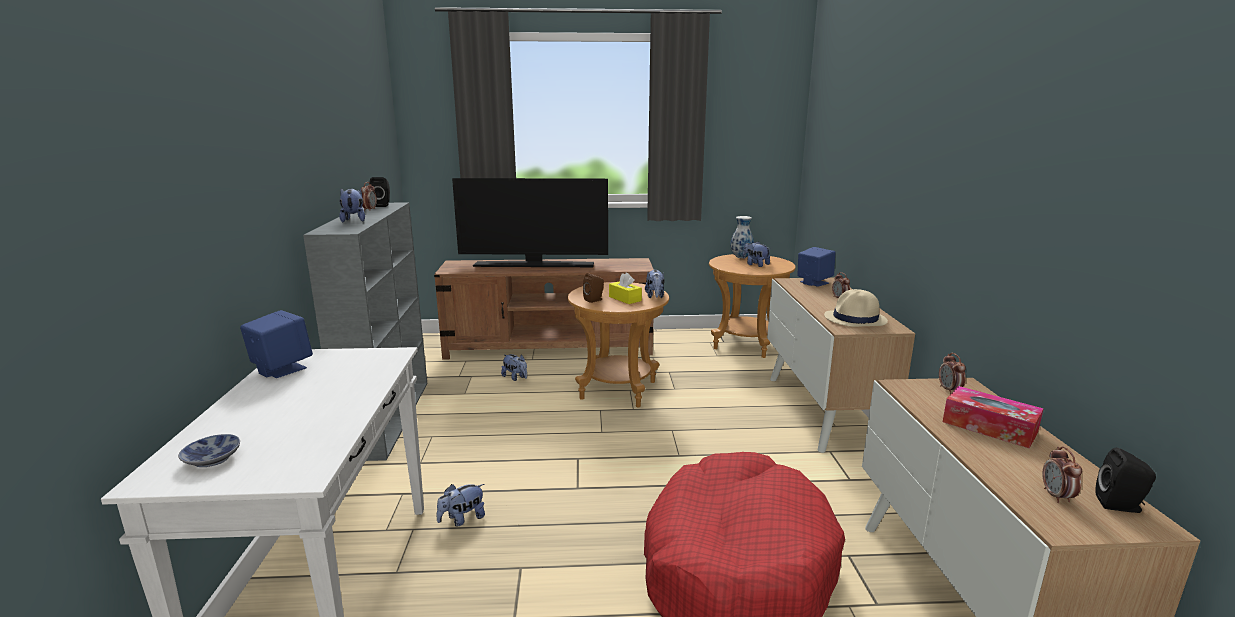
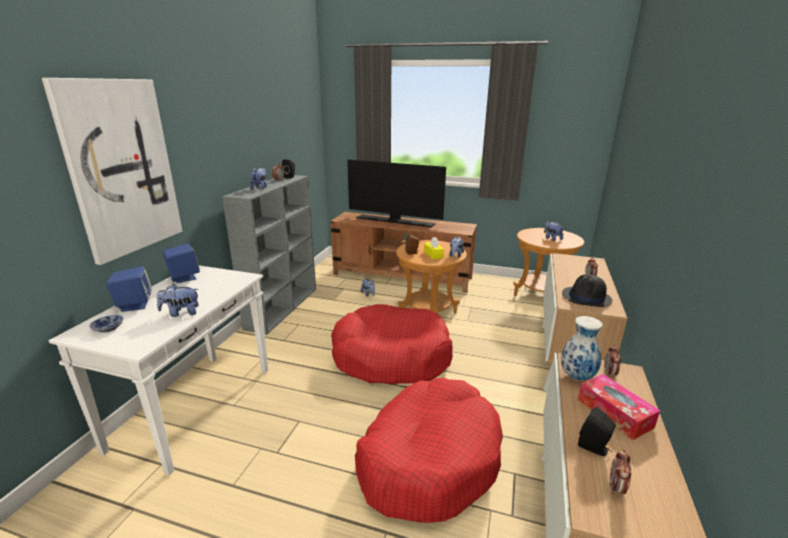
camera: 20 degrees right, 5 degrees up
plush toy [436,484,485,527] -> plush toy moved to [157,284,199,317]
vase [730,216,754,258] -> vase moved to [561,316,603,381]
blue speaker [797,247,836,287] -> blue speaker moved to [106,267,152,312]
beige hat [824,289,888,327] -> black hat [562,274,612,307]
black speaker [1095,447,1156,513] -> black speaker moved to [578,407,615,456]
none -> picture [42,78,182,265]
none -> red dog bed [331,304,453,384]

